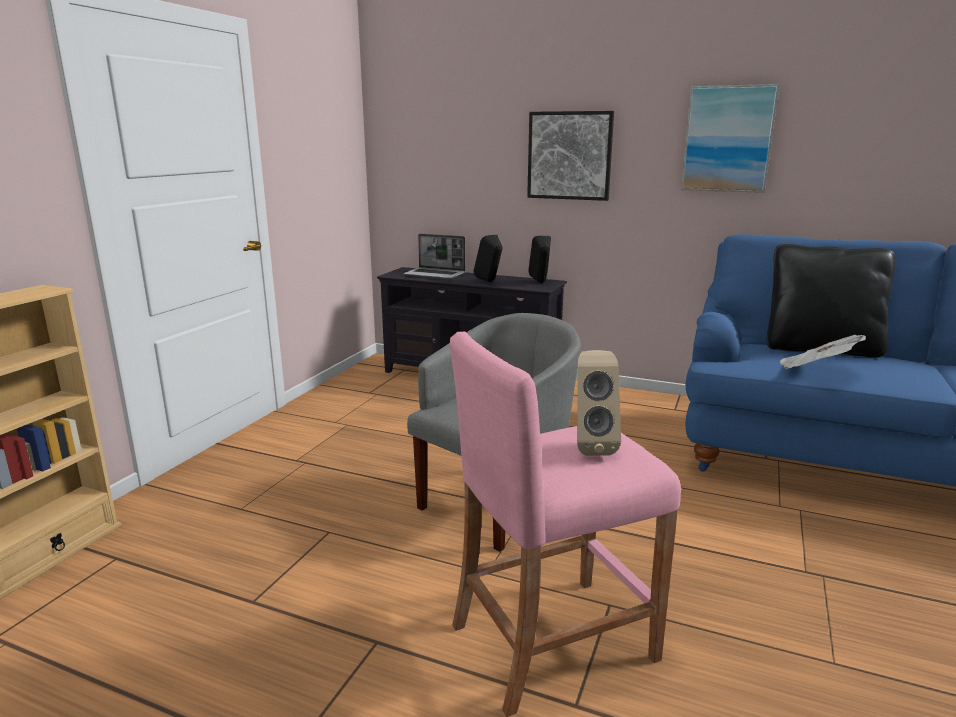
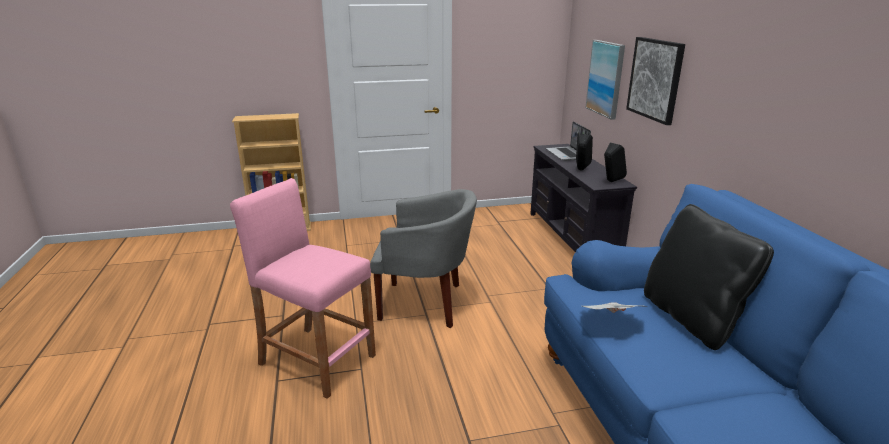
camera: 55 degrees right, 5 degrees up
beige speaker [577,350,621,456] -> none
picture [681,84,779,193] -> picture moved to [585,40,625,120]

